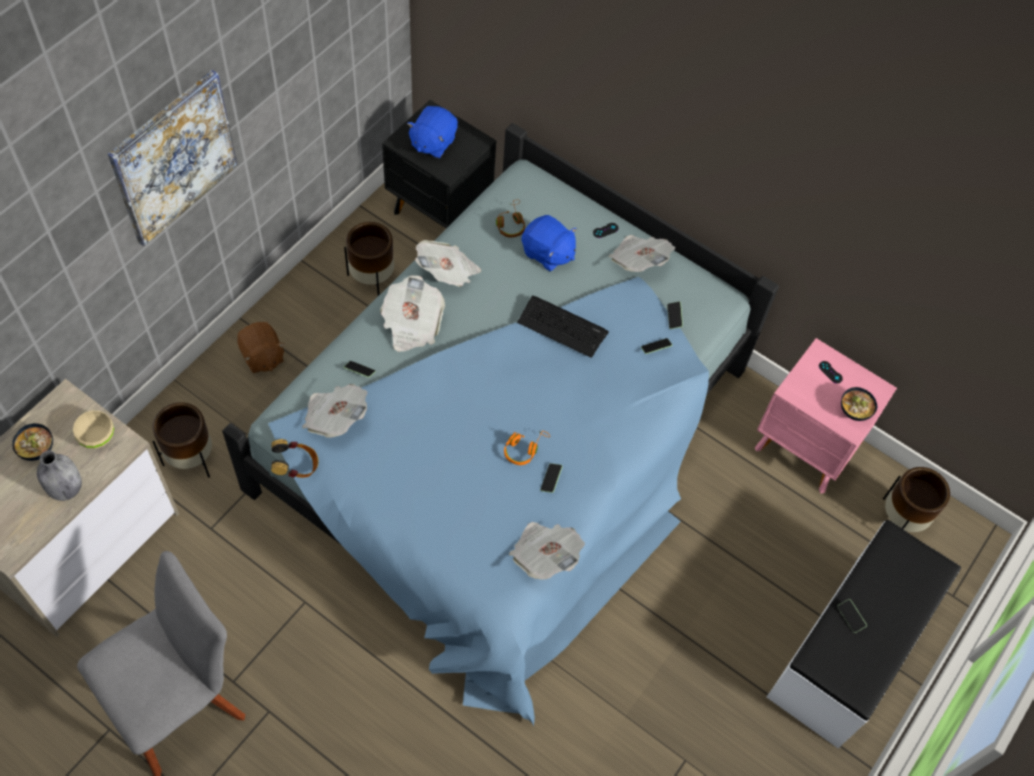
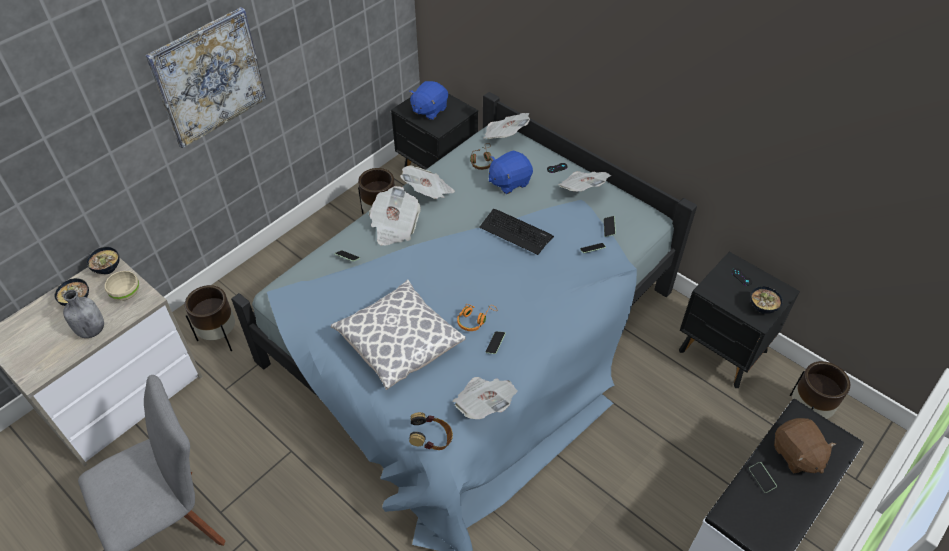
camera: 10 degrees right, 10 degrees down
brown plush toy [237,322,285,373] -> brown plush toy moved to [774,418,836,473]
headphones [271,439,319,478] -> headphones moved to [409,412,453,450]
newspaper [302,384,368,438] -> newspaper moved to [483,113,530,139]
blue plush toy [521,215,577,271] -> blue plush toy turned 105 degrees clockwise [489,150,533,194]
pink nightstand [755,338,897,493] -> black nightstand [679,252,800,388]
none -> bowl [87,247,120,274]
none -> pillow [331,279,466,390]

